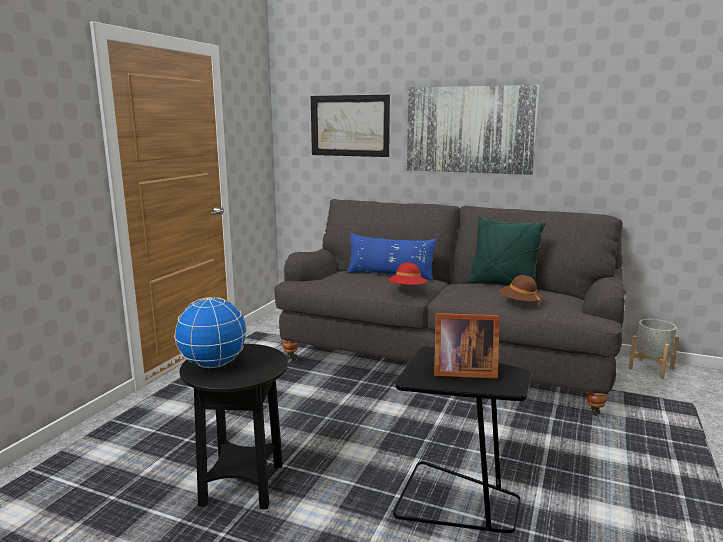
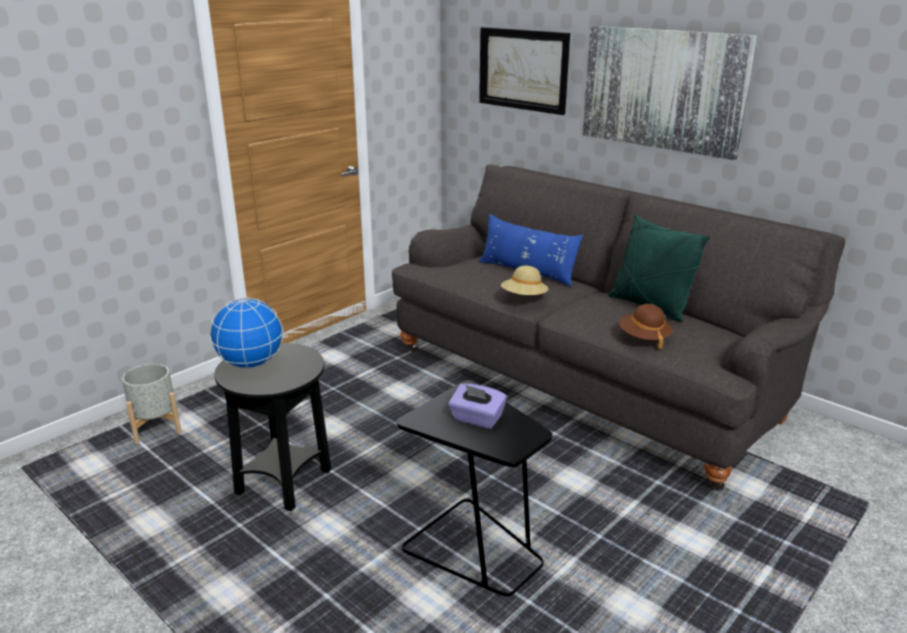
camera: 20 degrees right, 10 degrees up
red hat [388,263,427,285] -> beige hat [501,266,549,295]
picture frame [434,313,500,379] -> purple tissue box [448,383,507,429]
grey planter [628,319,679,379] -> grey planter moved to [122,364,182,444]

